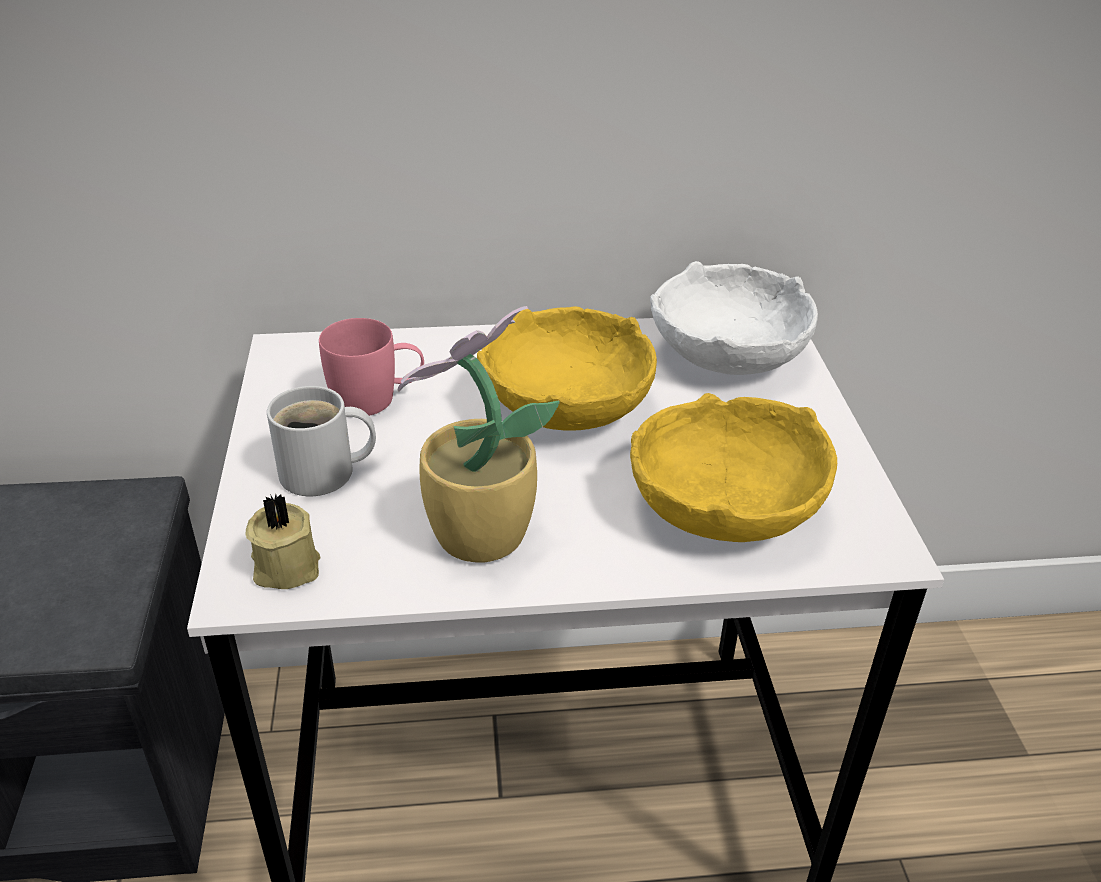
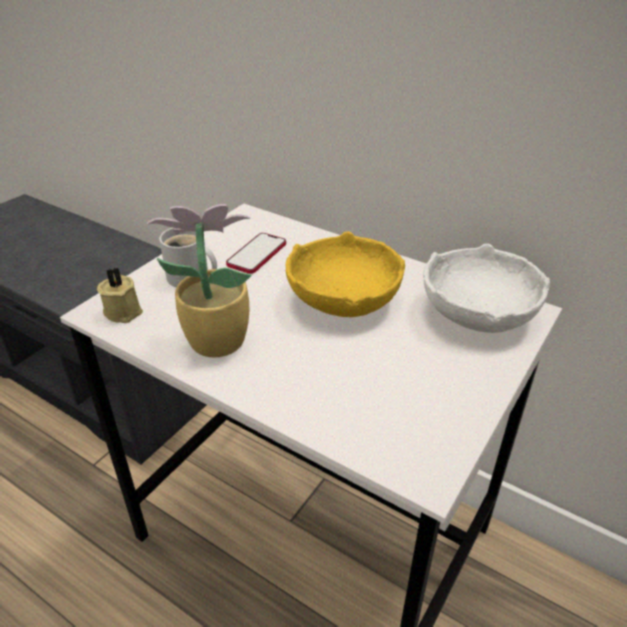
camera: 40 degrees right, 0 degrees up
pink mug [319,318,424,416] -> phone [226,233,286,274]
yellow bowl [630,393,837,542] -> none

